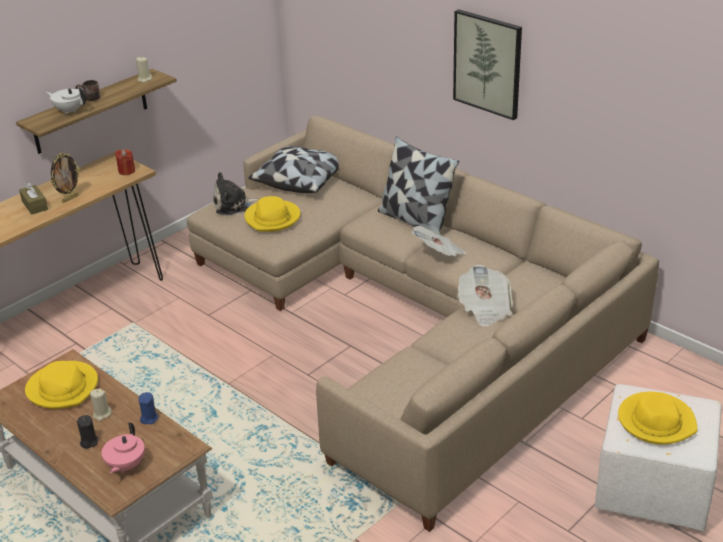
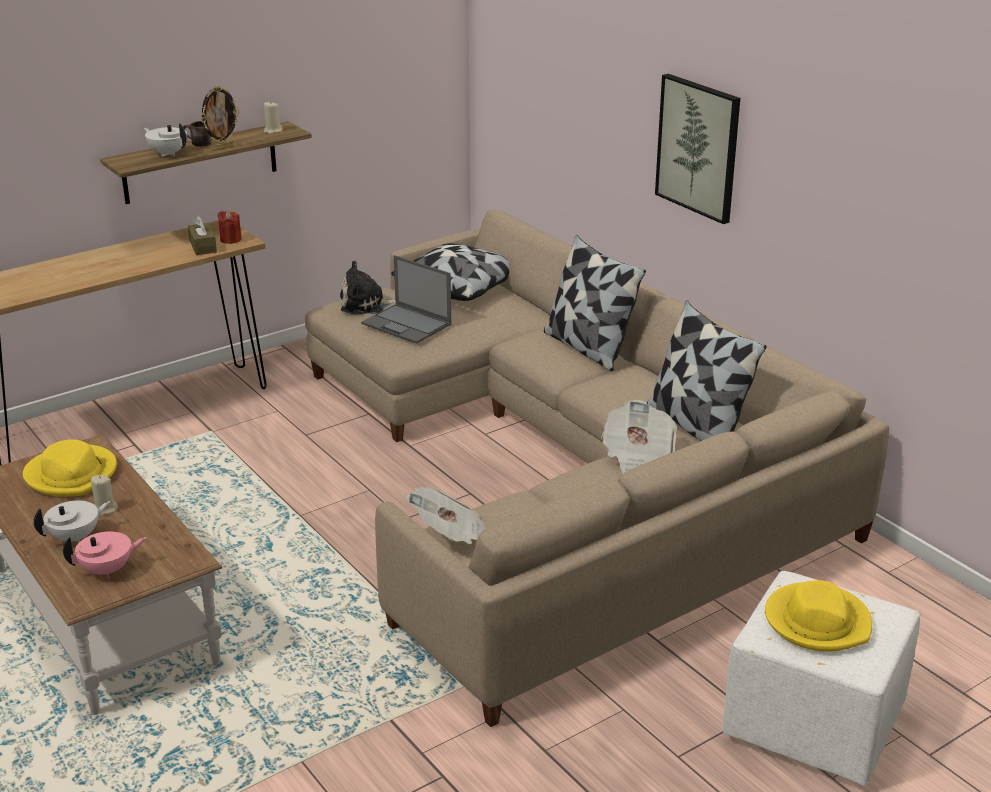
camera: 10 degrees right, 5 degrees down
brown tissue box [19,182,48,215] -> brown tissue box moved to [188,215,217,255]
picture frame [51,153,80,203] -> picture frame moved to [200,86,239,151]
black candle [77,415,98,449] -> white teapot [34,500,110,543]
pink teapot [101,423,145,473] -> pink teapot turned 135 degrees counterclockwise [63,532,146,579]
blue candle [139,392,159,424] -> none
yellow hat [245,196,300,232] -> laptop [361,255,452,344]
newspaper [411,226,467,257] -> newspaper moved to [405,487,486,544]
none -> pillow [647,301,767,441]

